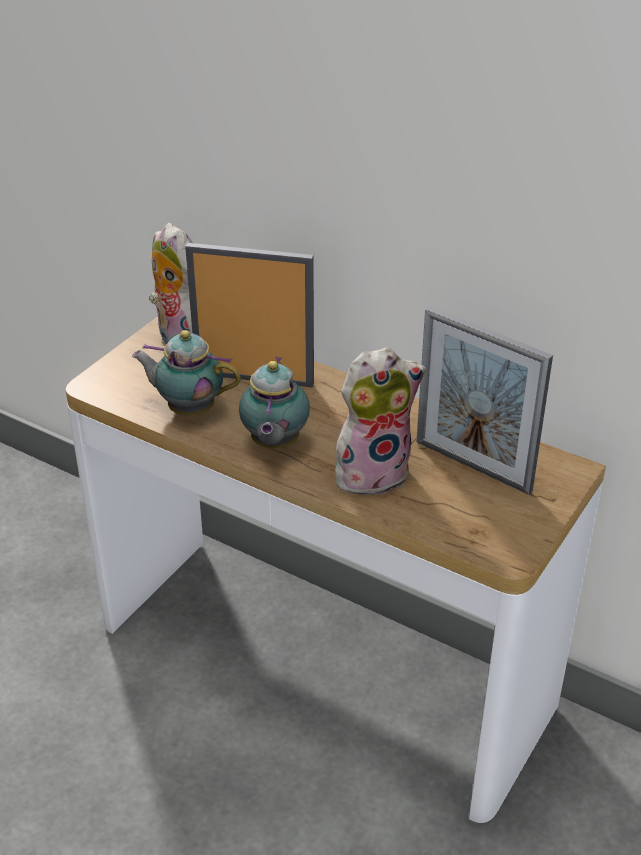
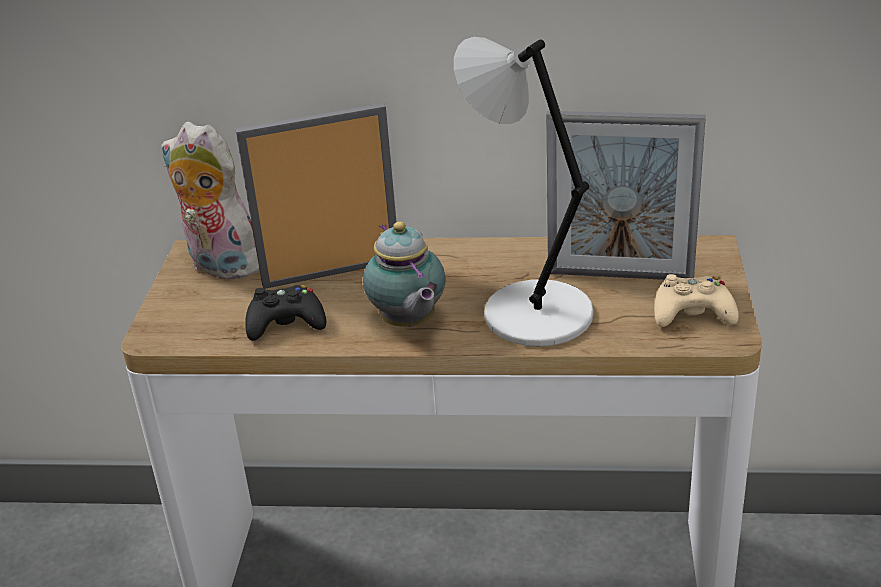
camera: 25 degrees left, 5 degrees down
teapot [132,330,241,416] -> black game controller [245,285,326,341]
plush toy [335,347,426,496] -> grey table lamp [454,37,594,347]
none -> beige game controller [654,274,739,327]

